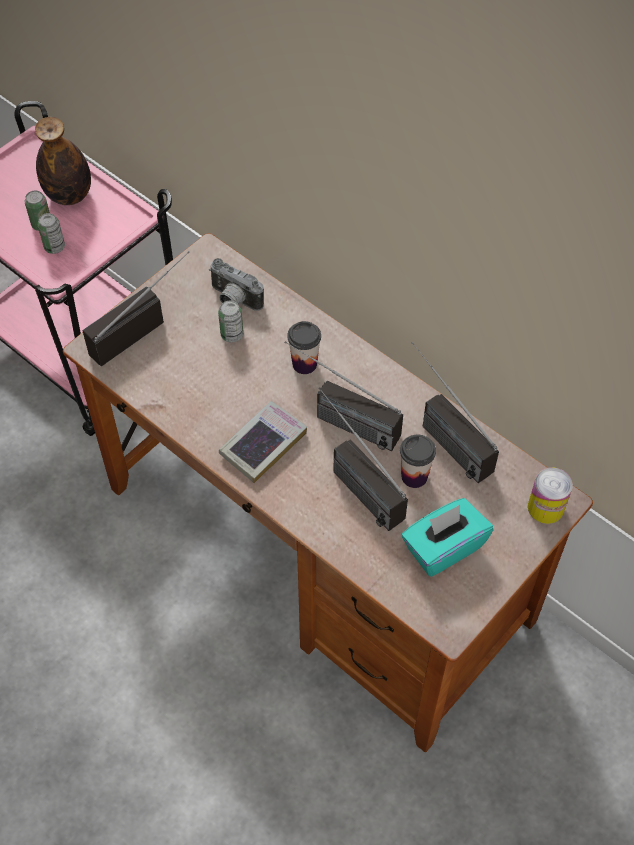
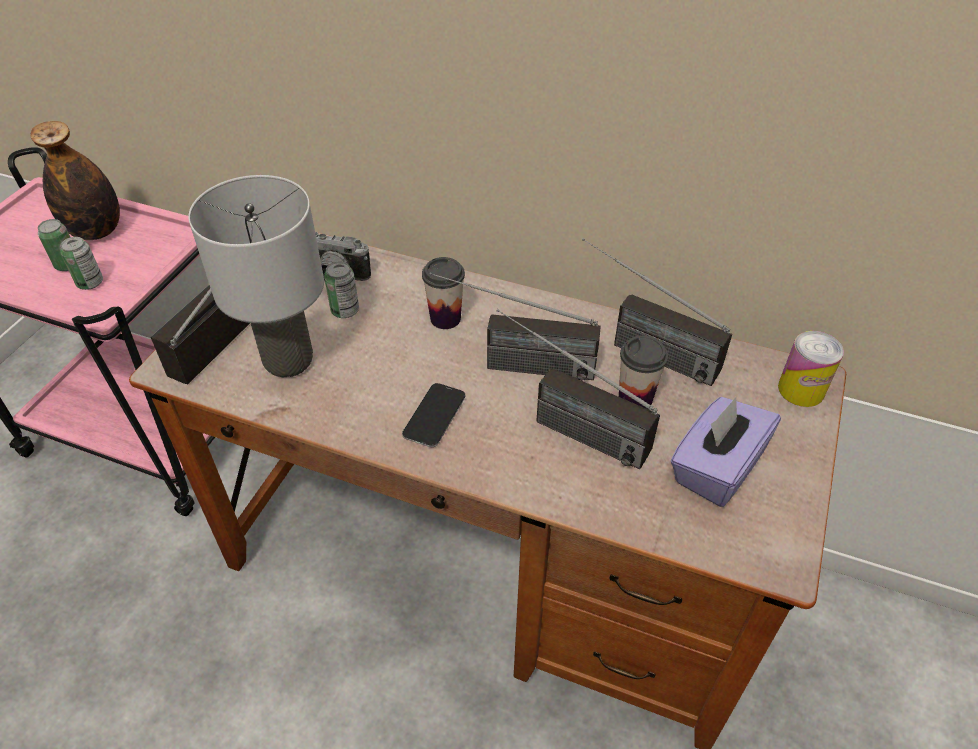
camera: 20 degrees left, 10 degrees down
book [219,401,307,483] -> phone [402,383,465,447]
turquoise tissue box [401,498,493,577] -> purple tissue box [671,397,781,507]
none -> white table lamp [188,175,324,377]

